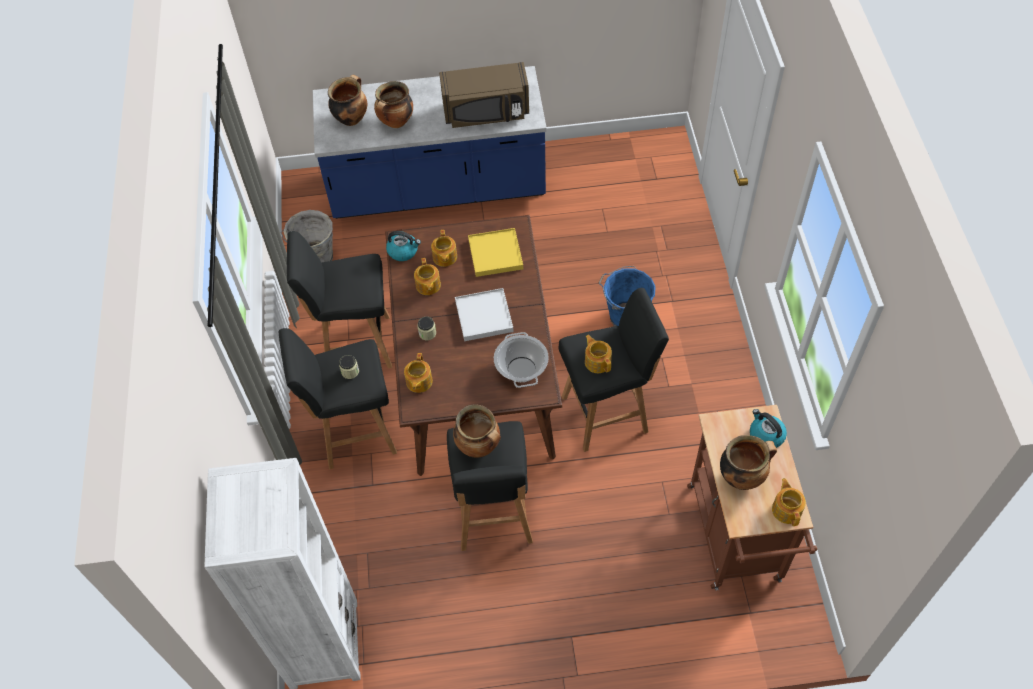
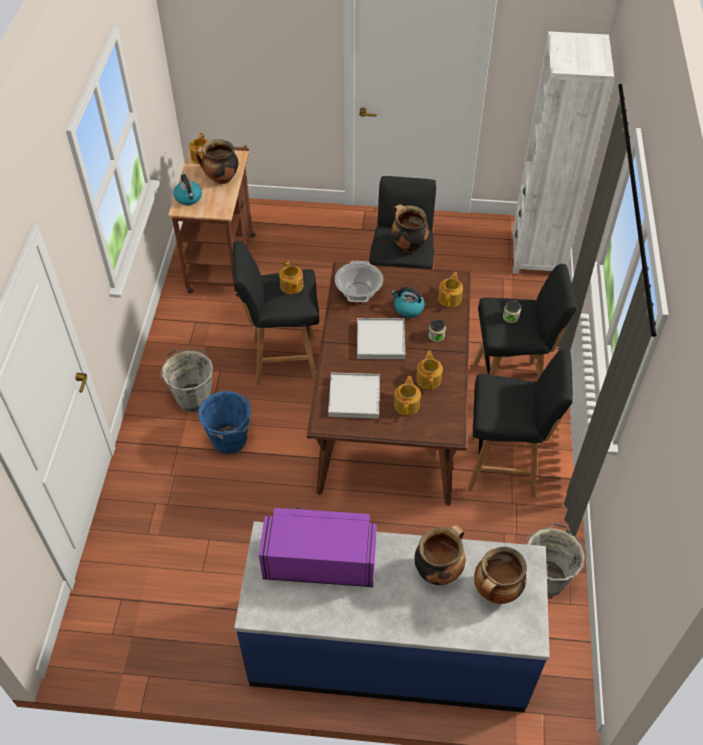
camera: 170 degrees left, 5 degrees down
kettle [386,231,421,261] -> kettle moved to [391,287,425,318]
brown microwave [439,62,529,128] -> purple microwave [259,507,377,587]
yellow tray [468,228,523,277] -> white tray [328,372,380,419]
none -> grey bucket [160,349,213,413]

